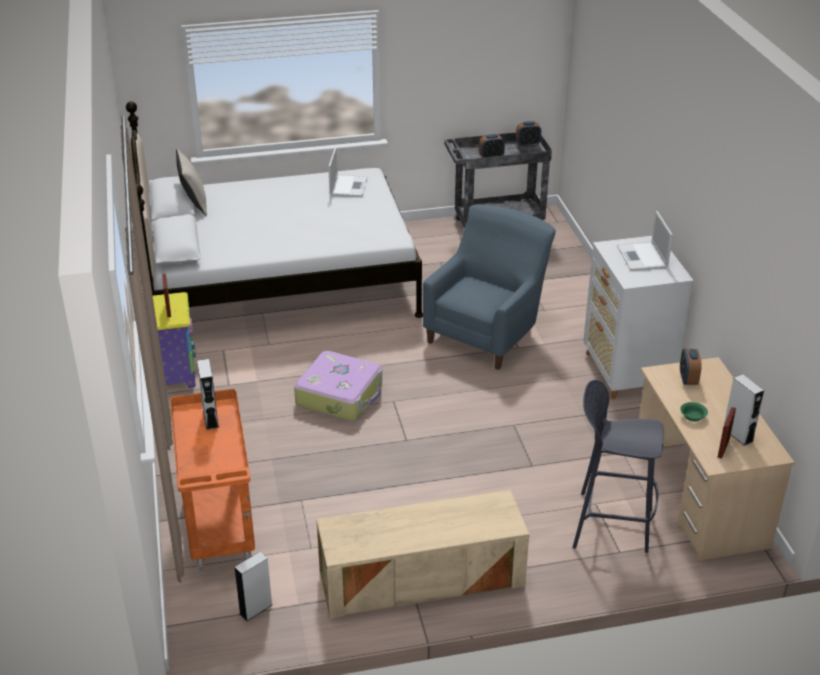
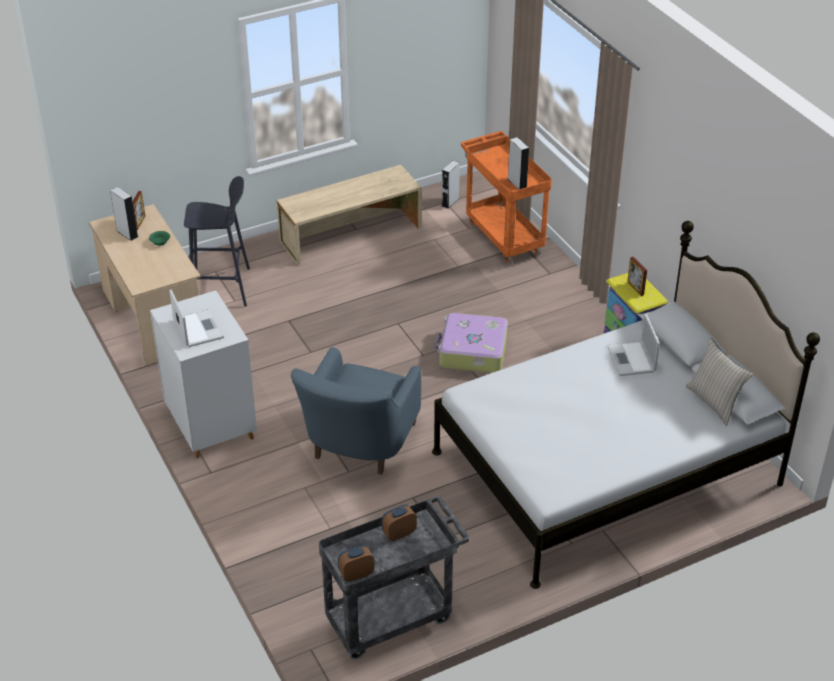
camera: 165 degrees right, 5 degrees up
laptop [328,148,368,197] -> laptop moved to [607,314,660,376]
alarm clock [680,349,702,385] -> none

